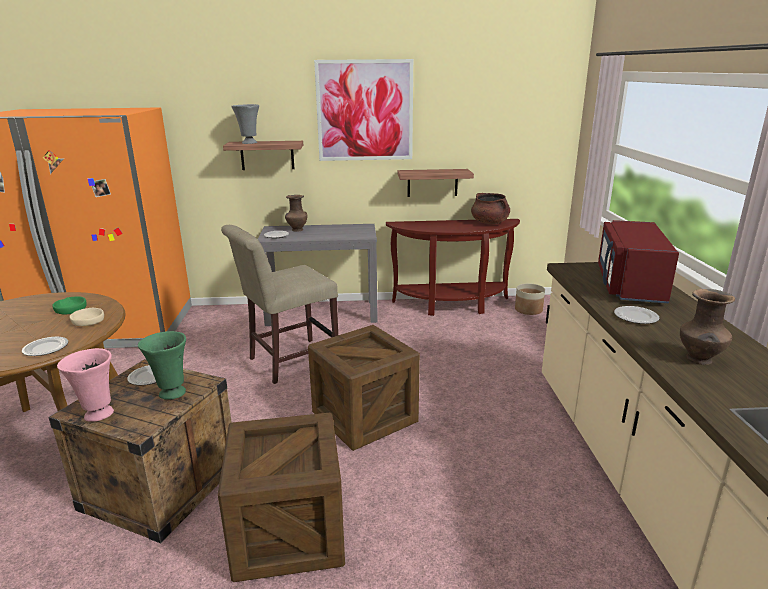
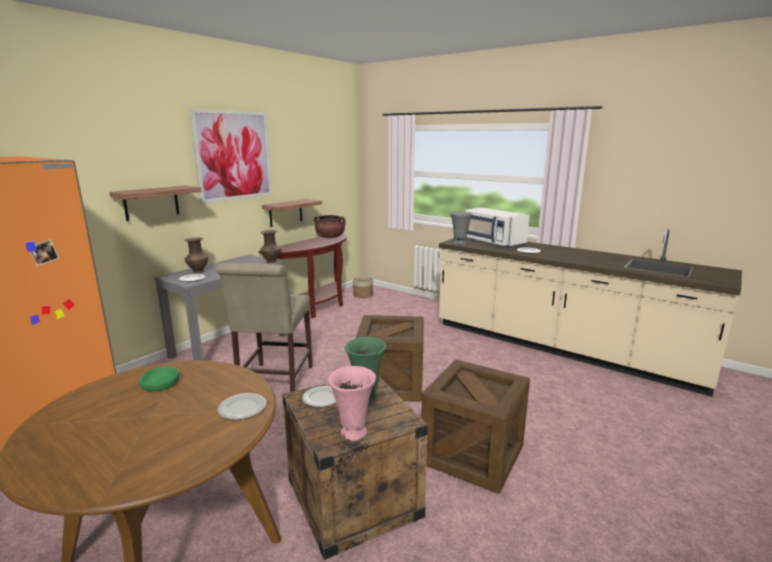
camera: 50 degrees left, 5 degrees down
beige bowl [69,308,104,326] -> none
grey vase [231,104,259,144] -> grey vase moved to [450,212,473,245]
red microwave [598,220,679,303] -> white microwave [465,207,530,248]
brown vase [680,289,735,365] -> brown vase moved to [260,230,281,263]

